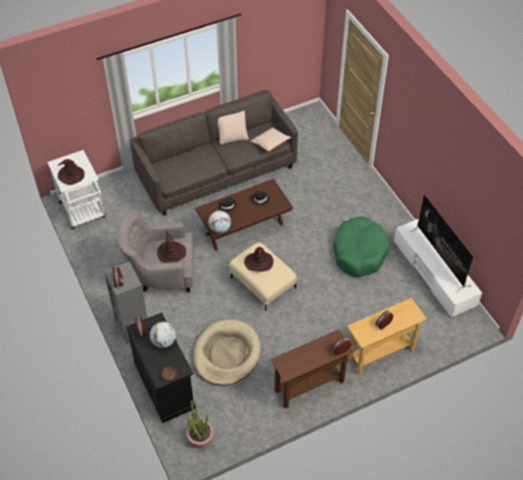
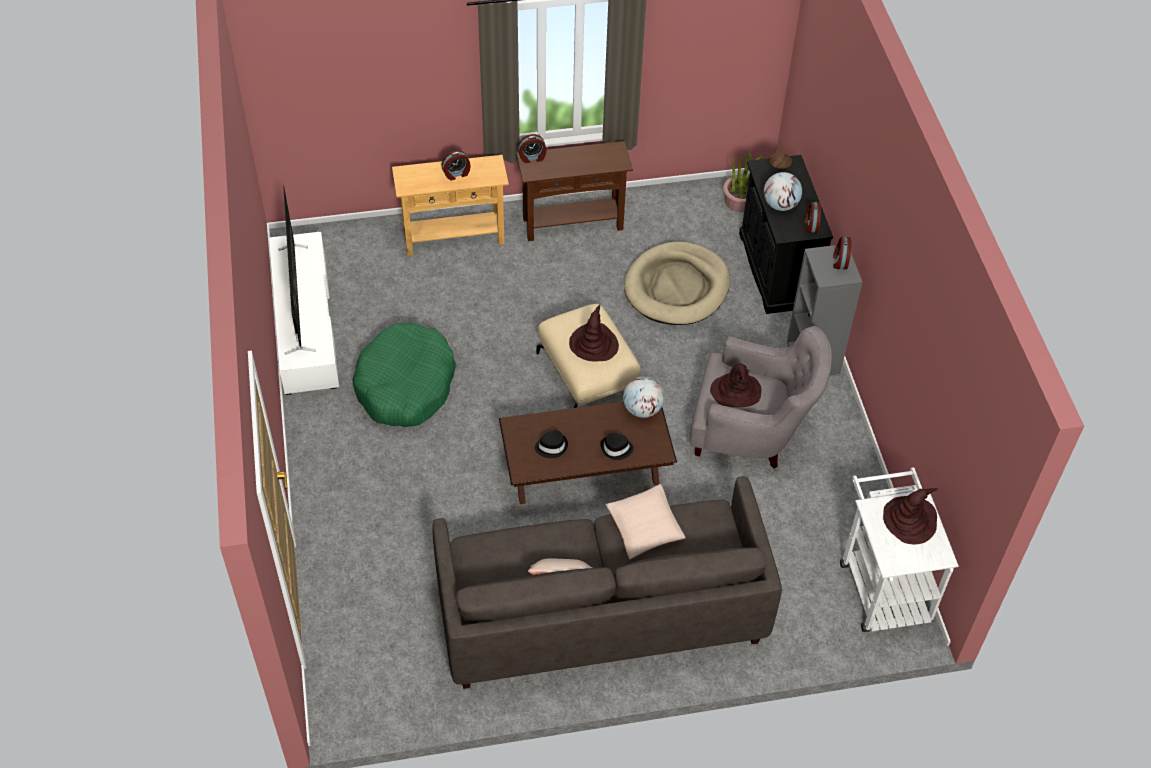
camera: 165 degrees left, 0 degrees up
beige pillow [251,127,291,151] -> beige pillow moved to [605,484,686,559]

